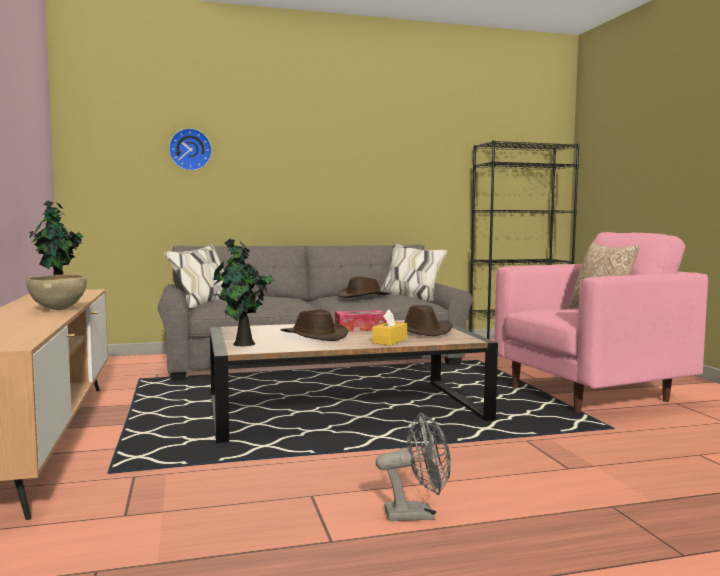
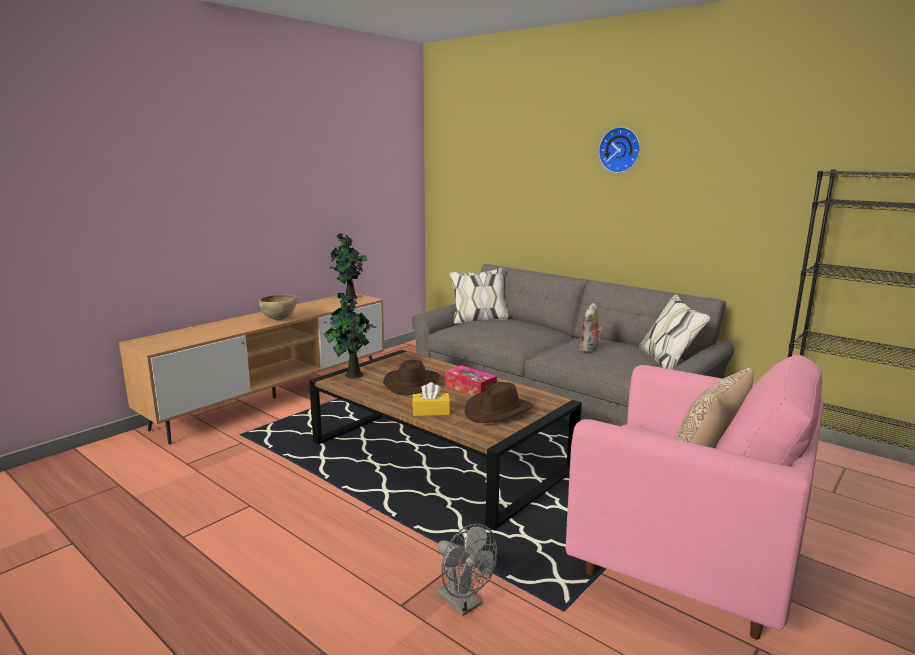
camera: 55 degrees right, 10 degrees up
wall clock [169,128,212,171] -> wall clock moved to [599,127,640,173]
brown hat [337,277,391,298] -> plush toy [579,303,602,352]
grey fan [376,412,451,521] -> grey fan moved to [437,523,497,616]

